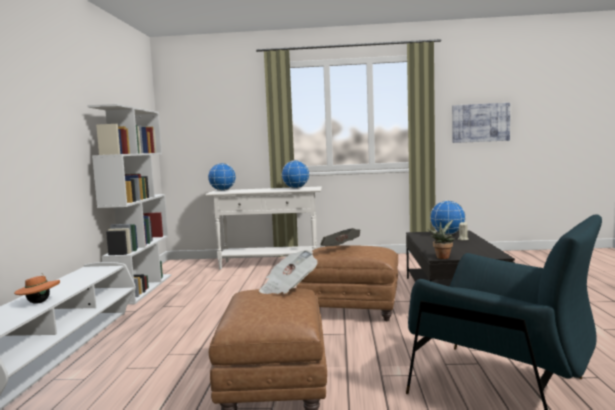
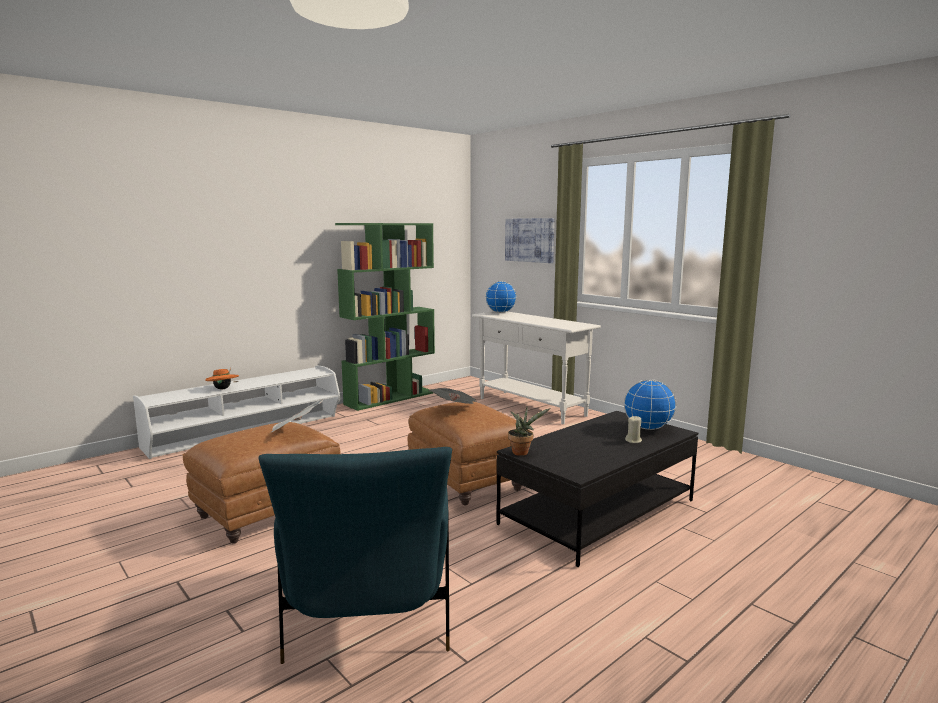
camera: 45 degrees right, 5 degrees up
white bookcase [87,104,171,304] -> green bookcase [335,223,435,411]
globe [282,160,309,189] -> none
picture [452,103,510,143] -> picture moved to [505,218,555,263]

